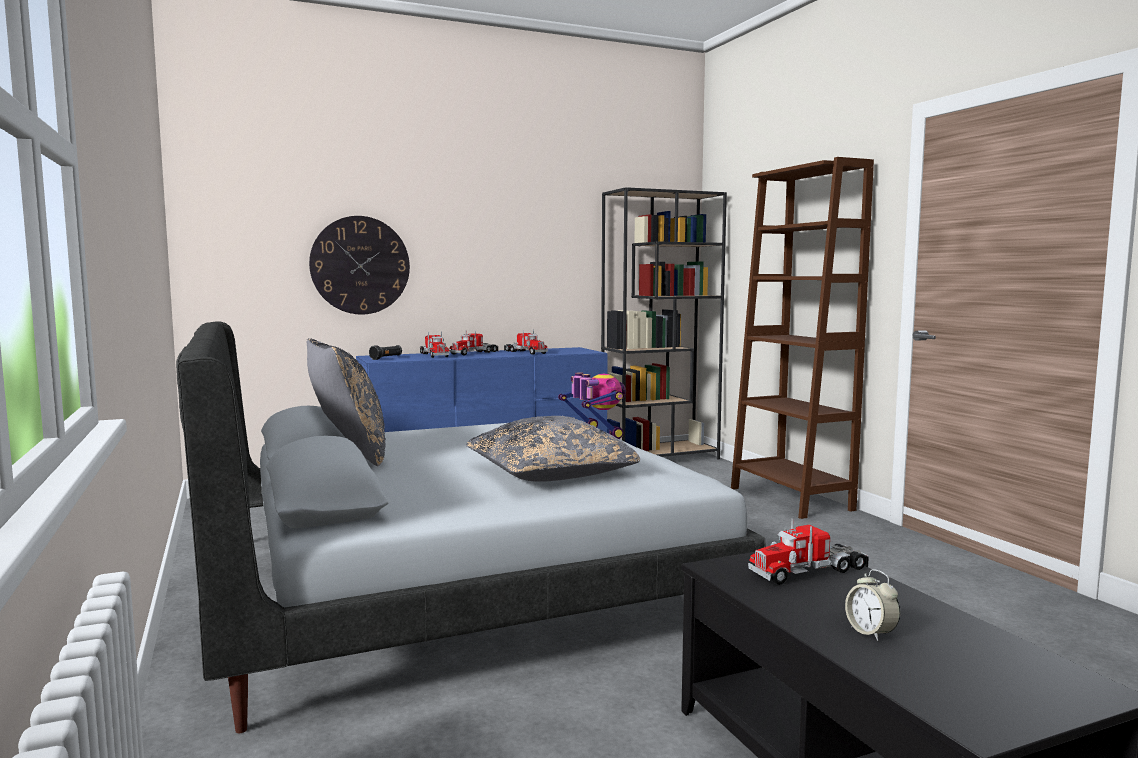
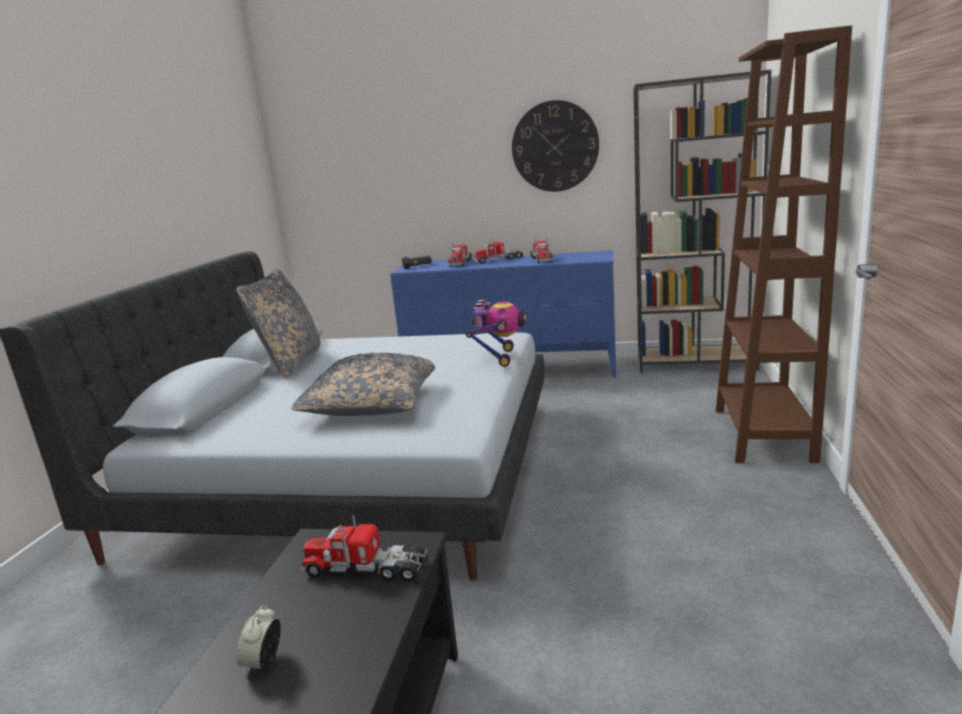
camera: 35 degrees right, 10 degrees up
wall clock [309,216,410,315] -> wall clock moved to [512,100,599,192]

